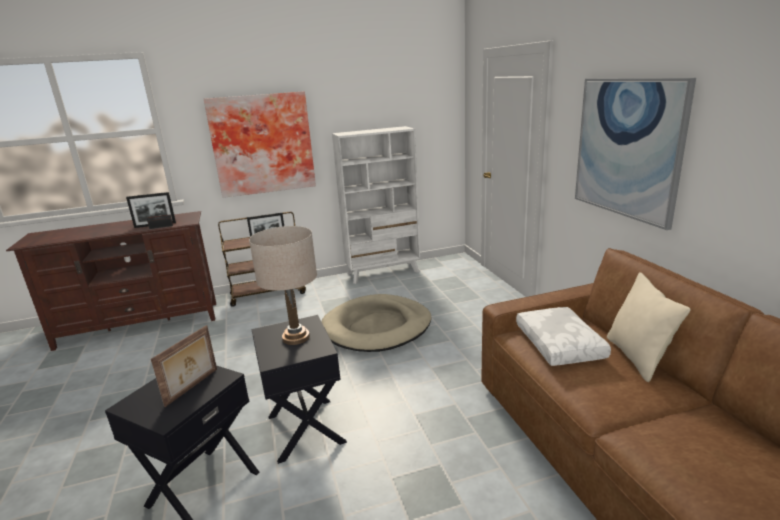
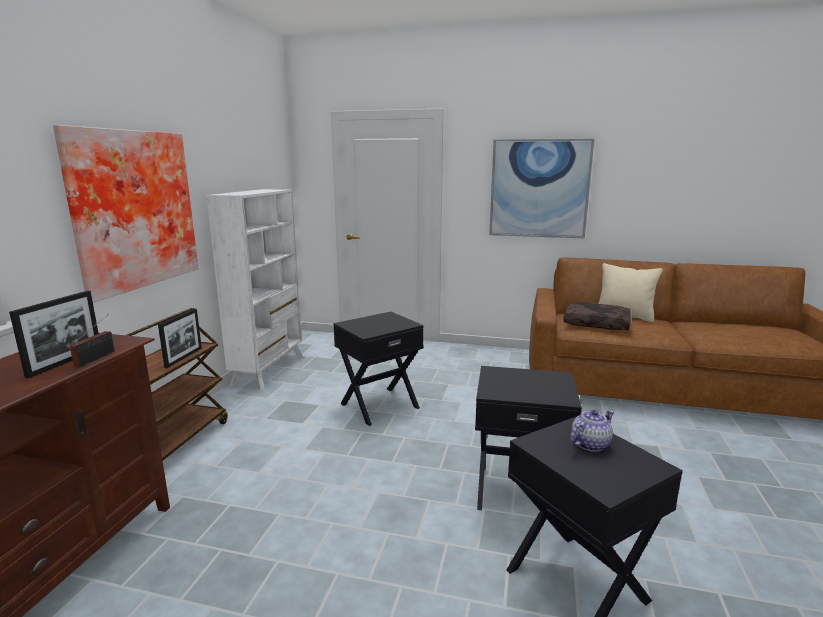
camera: 60 degrees left, 5 degrees down
picture frame [151,325,217,407] -> teapot [570,410,614,452]
beige table lamp [249,226,317,345] -> none
beige dog bed [321,294,431,352] -> black side table [333,312,424,426]
white pillow [516,307,611,366] -> brown pillow [563,302,631,330]

